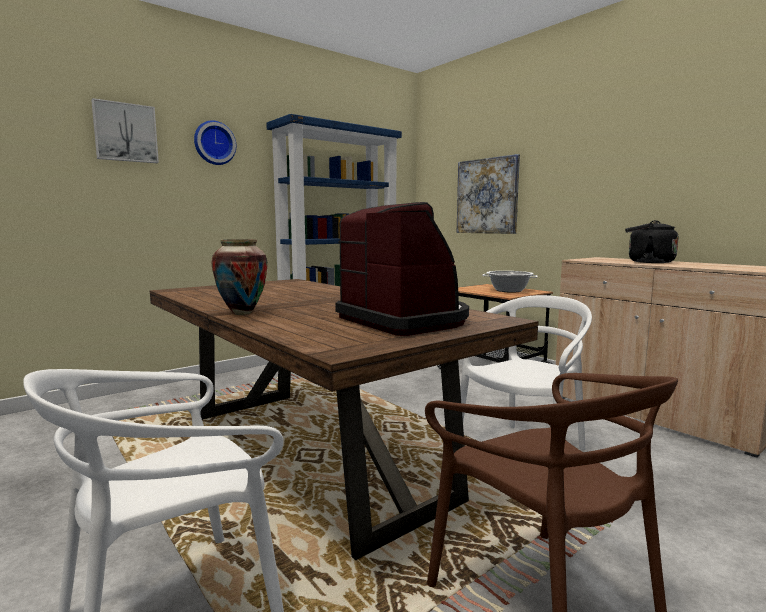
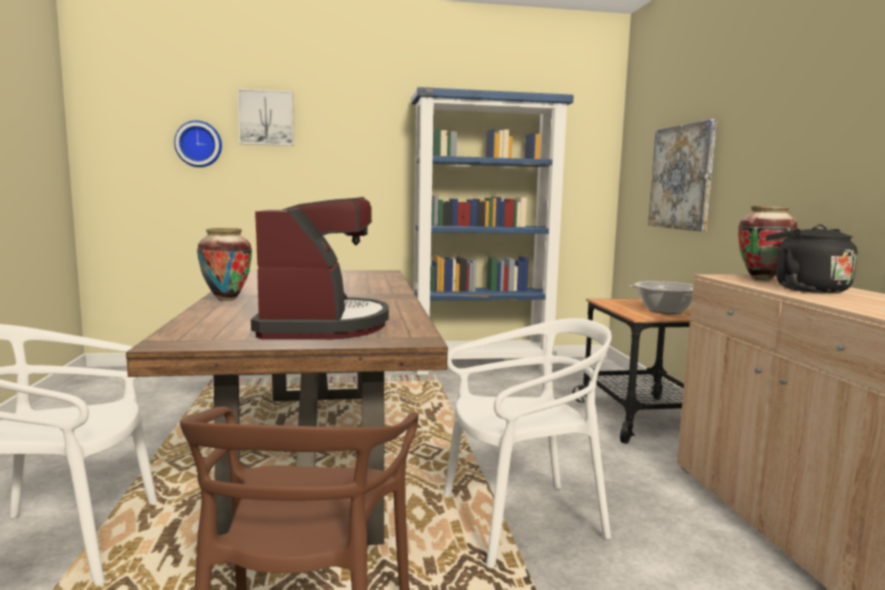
camera: 30 degrees right, 0 degrees up
wall clock [194,121,236,165] -> wall clock moved to [174,120,222,167]
none -> vase [738,206,798,280]

